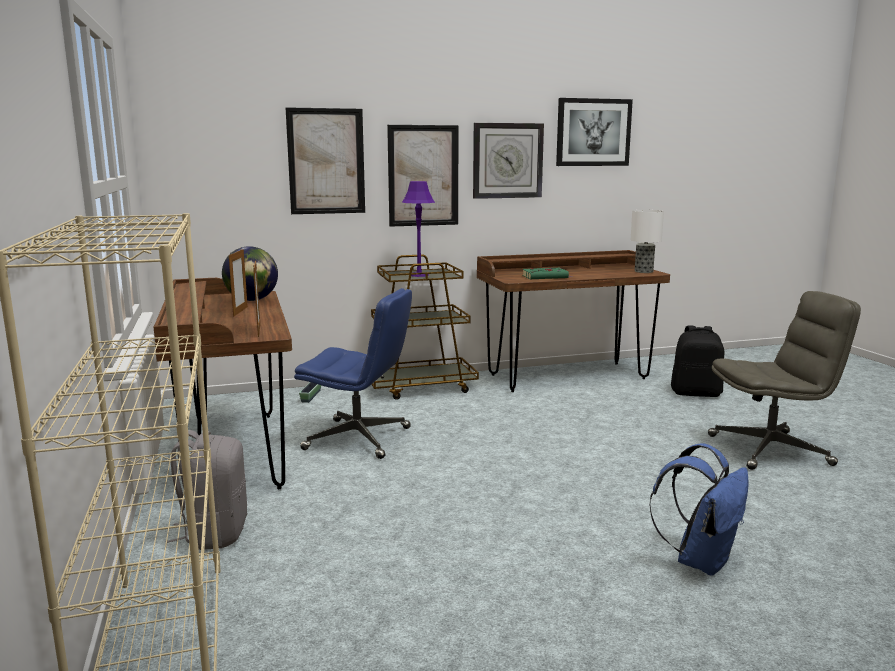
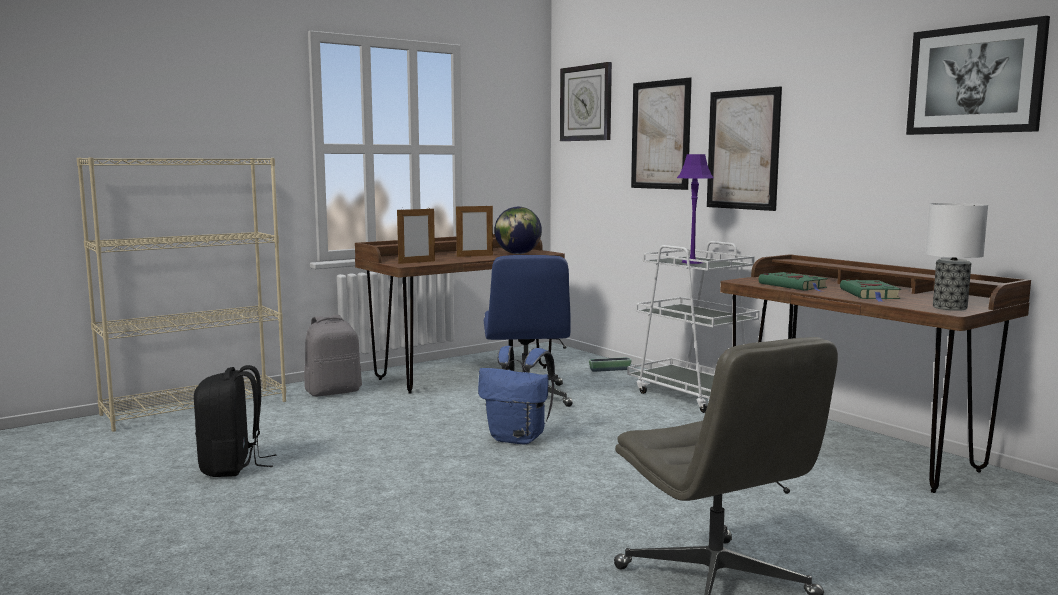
camera: 70 degrees right, 5 degrees down
brown cart [371,254,479,400] -> white cart [627,241,759,413]
wall clock [473,123,544,199] -> wall clock moved to [560,62,612,141]
blue backpack [649,443,749,575] -> blue backpack moved to [478,346,555,445]
black backpack [671,325,724,397] -> black backpack moved to [194,365,277,477]
none -> green book [840,280,901,302]

